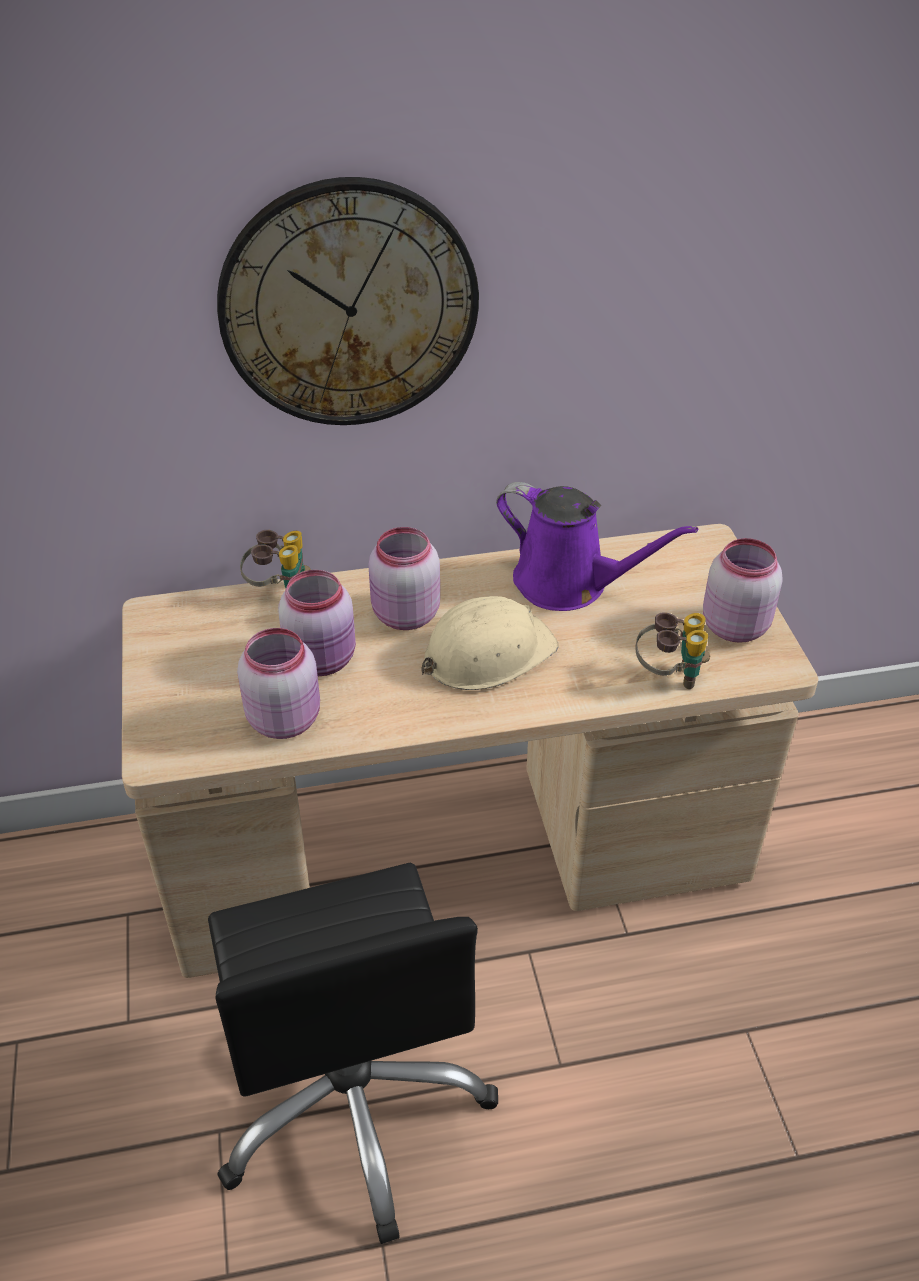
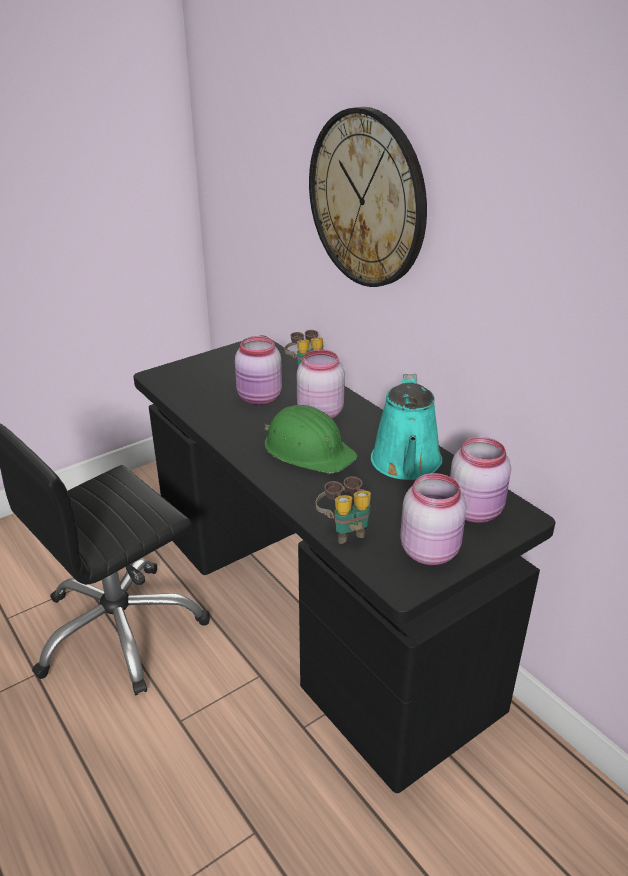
camera: 65 degrees right, 10 degrees down
beige desk [122,524,818,978] -> black desk [134,336,556,793]
pink jar [237,628,320,739] -> pink jar moved to [450,437,511,523]
beige hard hat [421,596,559,690] -> green hard hat [265,405,357,473]
purple watering can [496,482,698,611] -> turquoise watering can [371,374,442,480]

